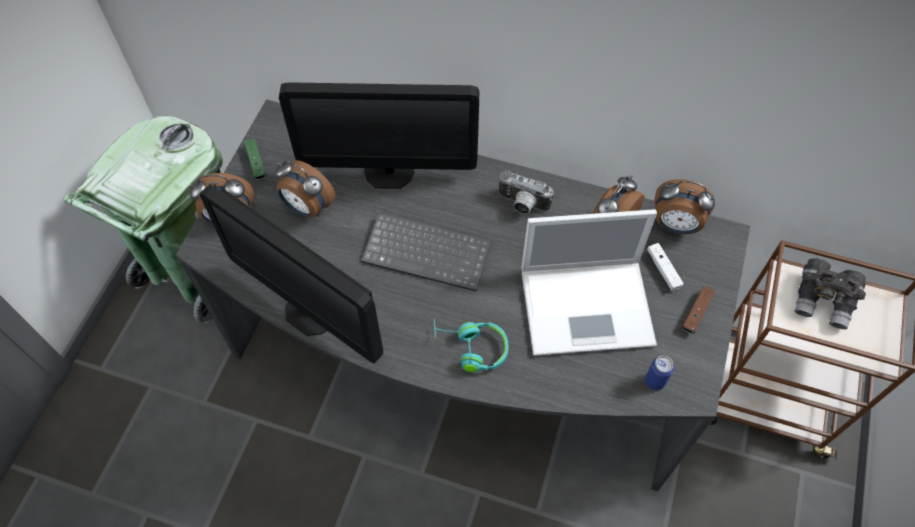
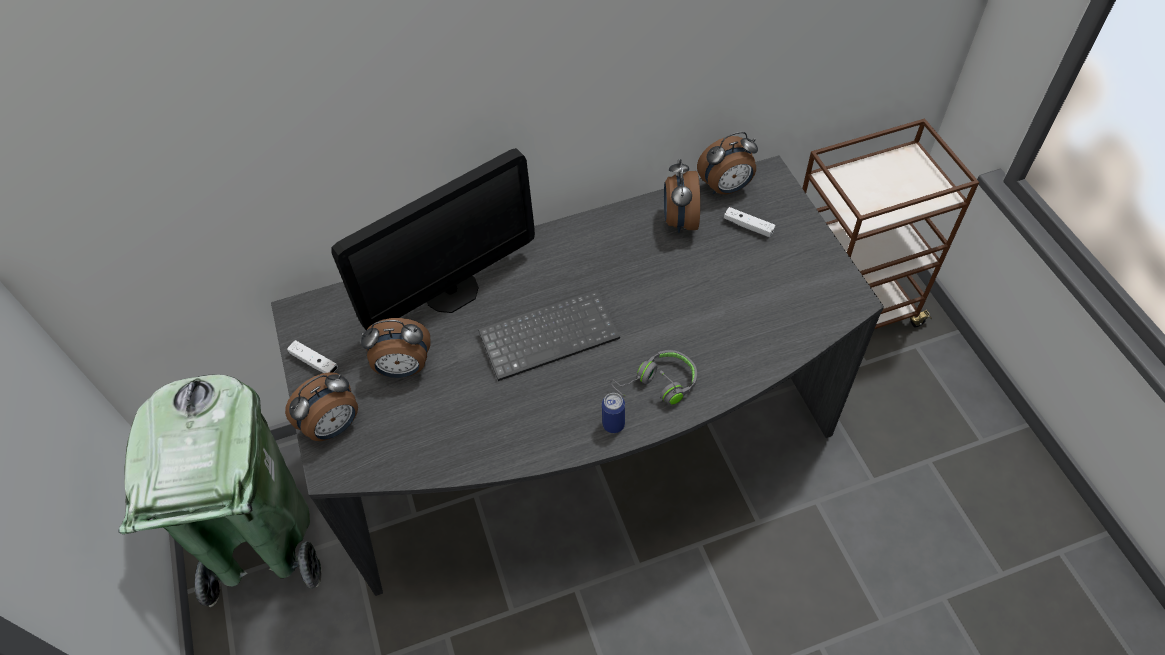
camera: 35 degrees left, 5 degrees down
monitor [200,185,383,364] -> none
green game controller [244,138,266,180] -> white game controller [287,340,338,373]
turquoise headphones [434,319,509,372] -> grey headphones [610,350,697,405]
camera [498,170,554,214] -> none
laptop [521,209,657,356] -> none
can [645,356,674,390] -> can moved to [602,393,625,433]
brown game controller [682,286,715,334] -> none
grey binoculars [794,258,866,329] -> none

